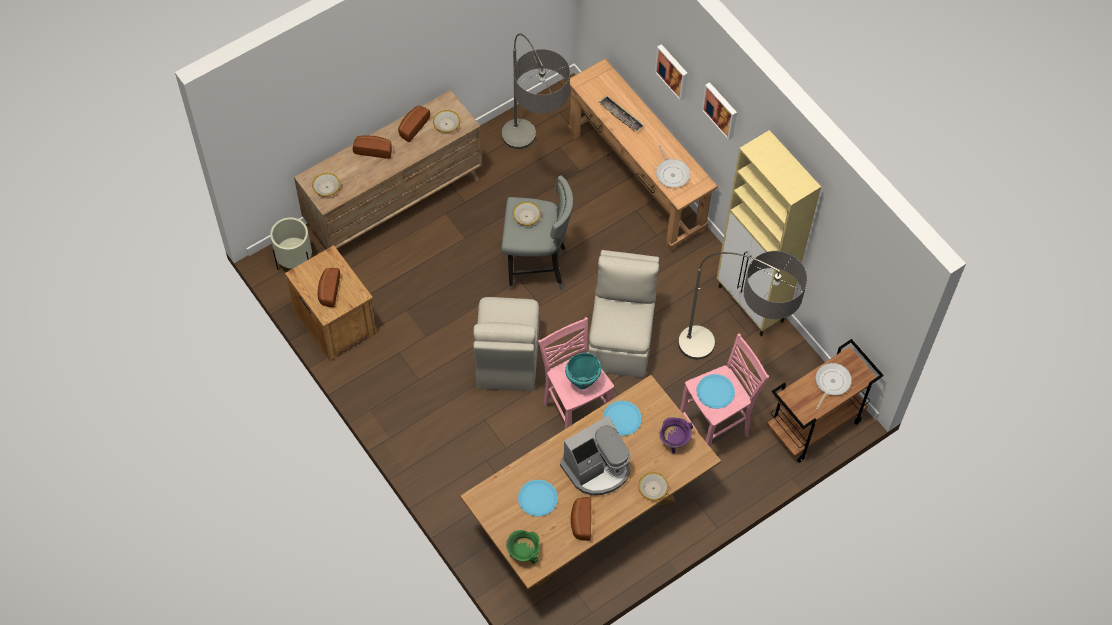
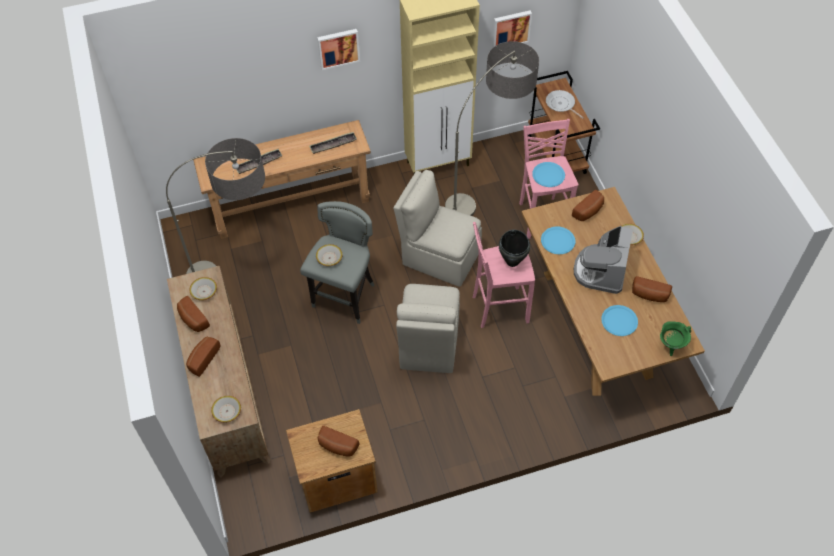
camera: 70 degrees left, 5 degrees down
beige planter [270,217,312,270] -> none
beige chair [473,297,539,391] -> beige chair turned 75 degrees clockwise [396,284,460,373]
coffee machine [560,416,631,495] -> coffee machine turned 150 degrees counterclockwise [574,226,633,294]
turquoise cooking pot [565,353,602,389] -> black cooking pot [499,230,530,267]
picture [655,44,688,101] -> picture moved to [492,11,532,48]
frying pan [656,145,690,188] -> tray [309,132,357,154]
purple cooking pot [659,417,693,454] -> bread [572,190,604,221]

